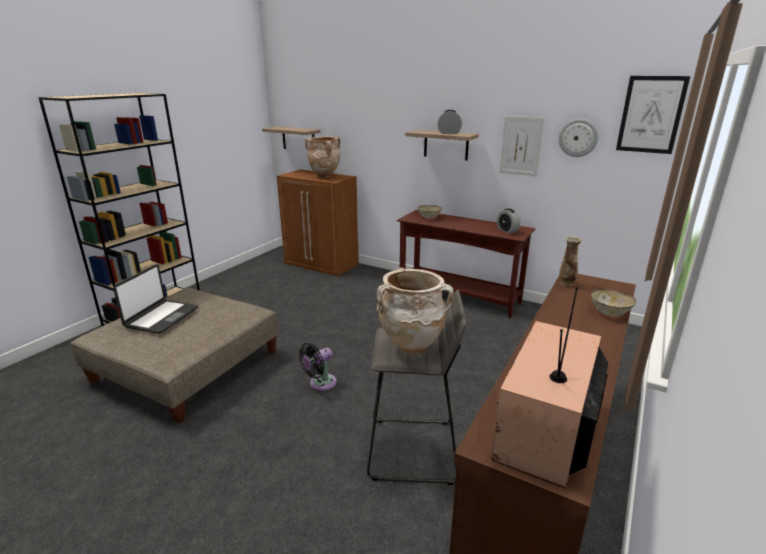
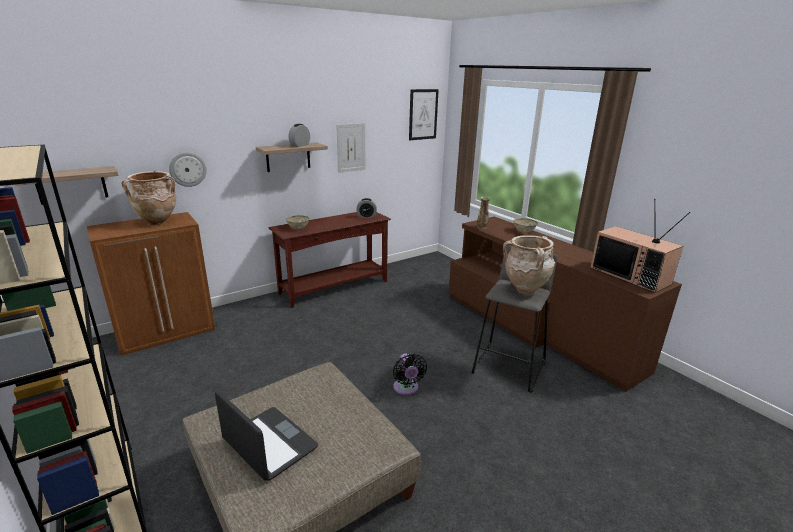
camera: 65 degrees left, 0 degrees up
wall clock [559,119,599,157] -> wall clock moved to [169,152,207,187]

